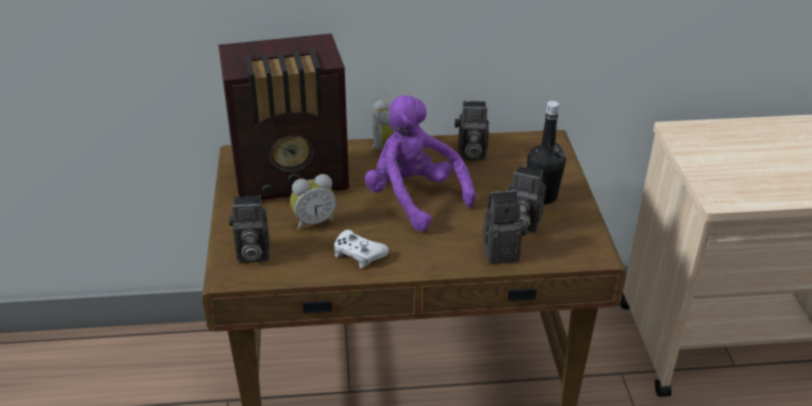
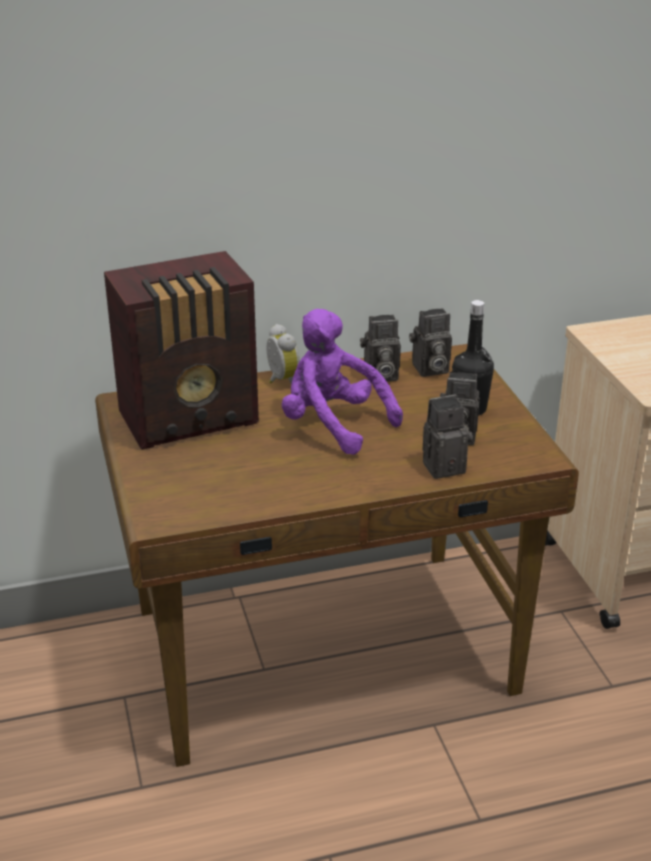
camera: 10 degrees left, 5 degrees down
camera [229,195,270,263] -> camera moved to [409,308,452,377]
alarm clock [290,174,337,230] -> none
white game controller [334,230,389,268] -> none

